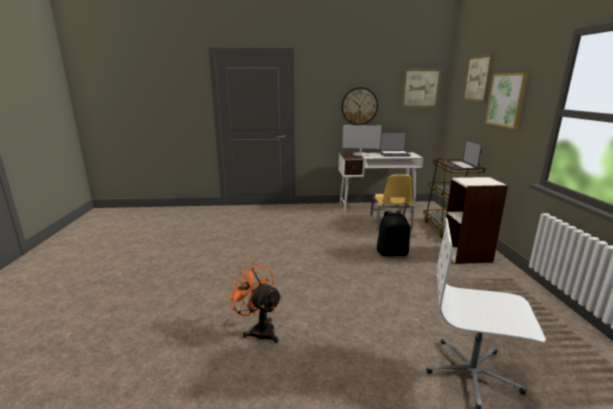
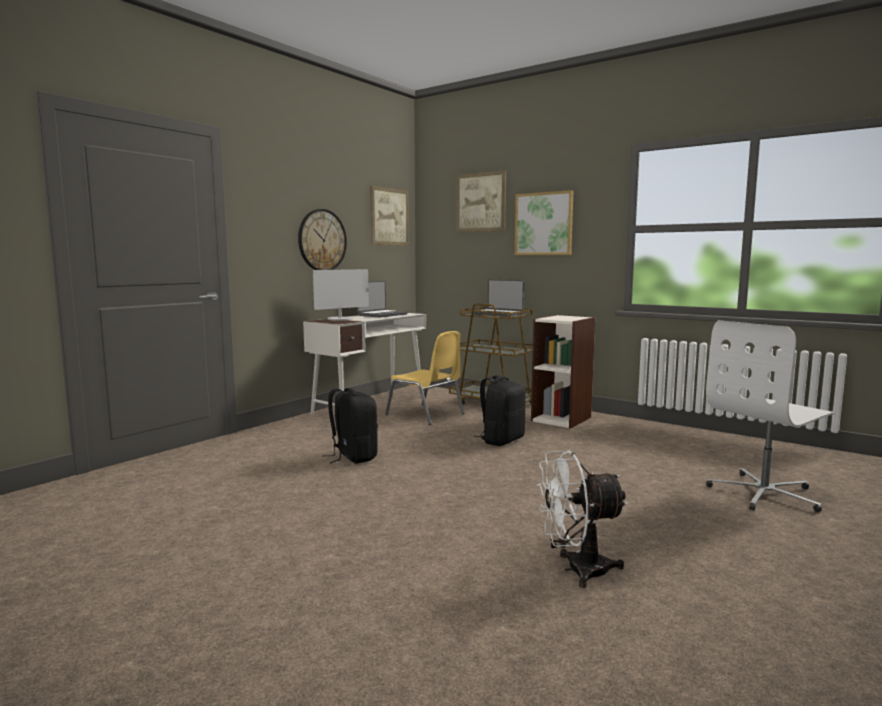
camera: 50 degrees left, 10 degrees down
orange fan [226,262,282,343] -> white fan [537,450,628,588]
none -> black backpack [322,388,378,464]

